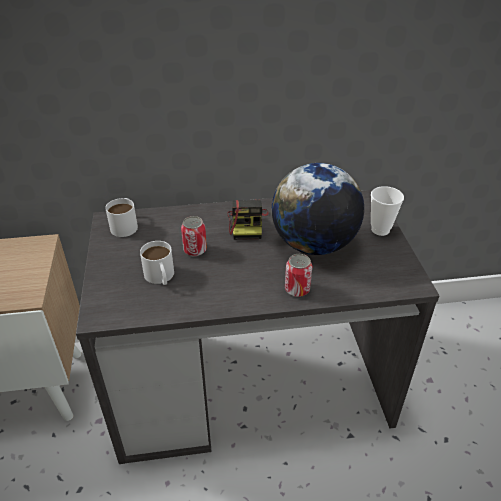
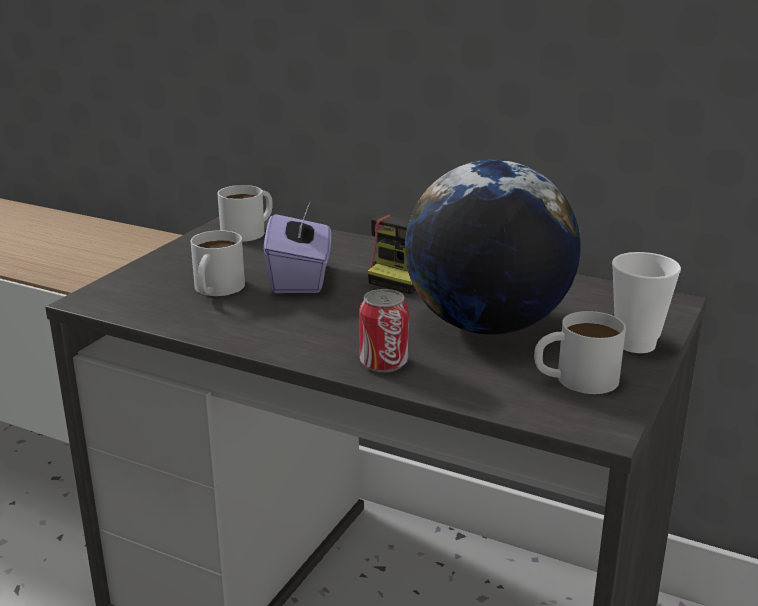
camera: 35 degrees right, 15 degrees down
can [181,216,207,256] -> purple tissue box [264,203,331,293]
none -> white mug [534,311,626,394]

